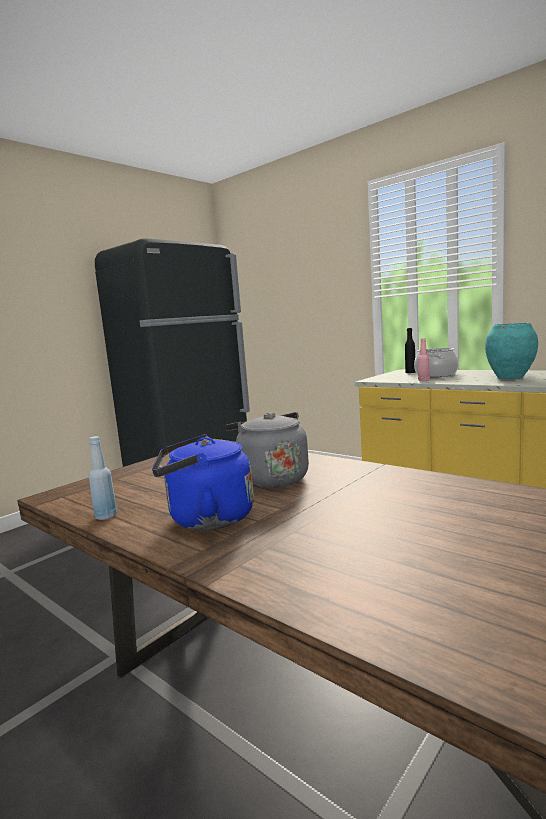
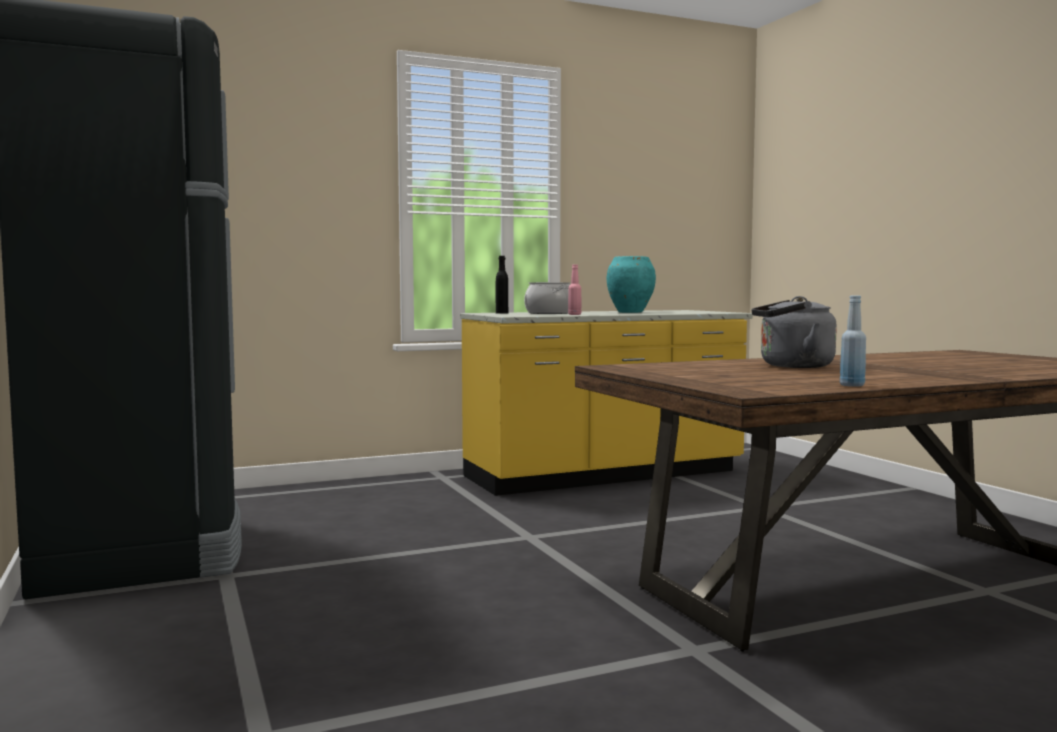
camera: 65 degrees left, 5 degrees down
blue kettle [152,434,254,530] -> none

